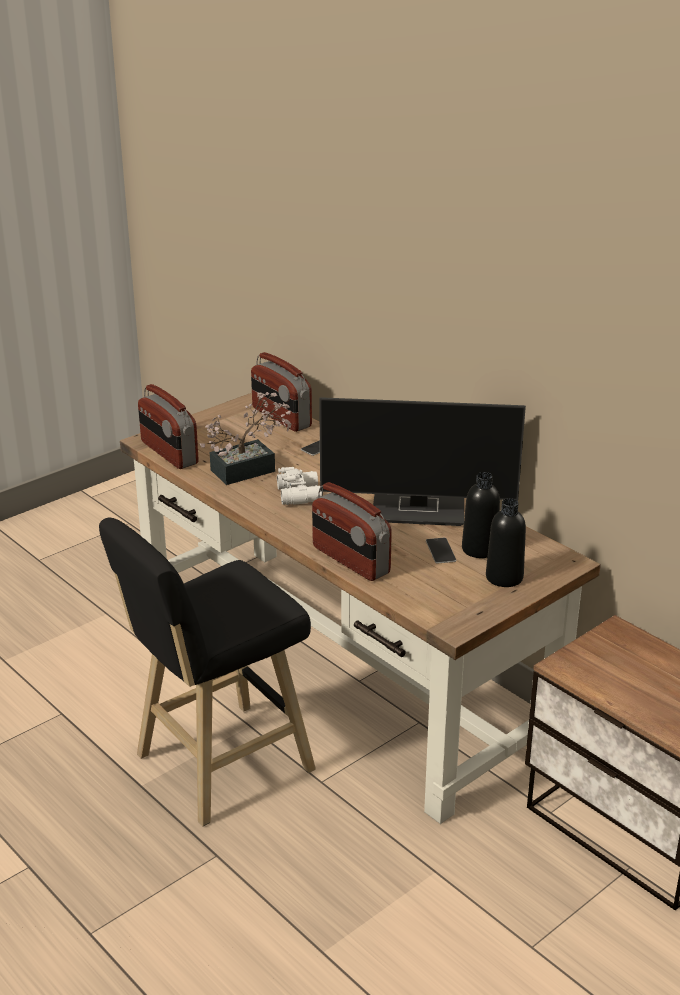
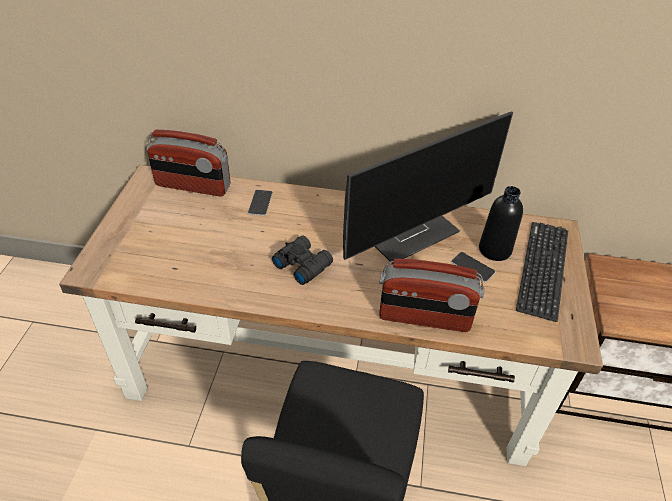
camera: 40 degrees left, 15 degrees up
radio [138,384,199,469] -> none
potted plant [200,392,291,485] -> none
white binoculars [277,467,322,505] -> black binoculars [272,235,333,285]
black bottle [486,498,526,587] -> keyboard [516,222,568,322]

